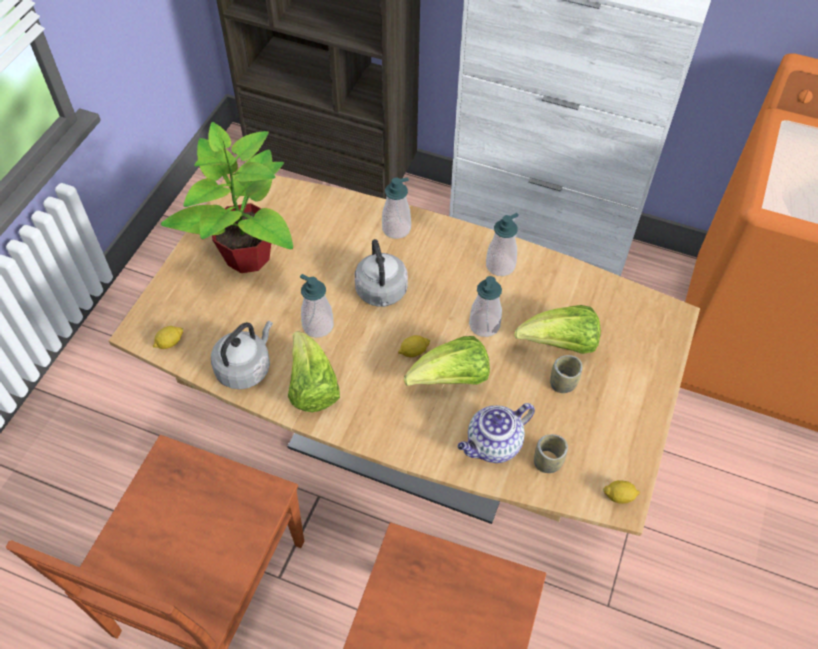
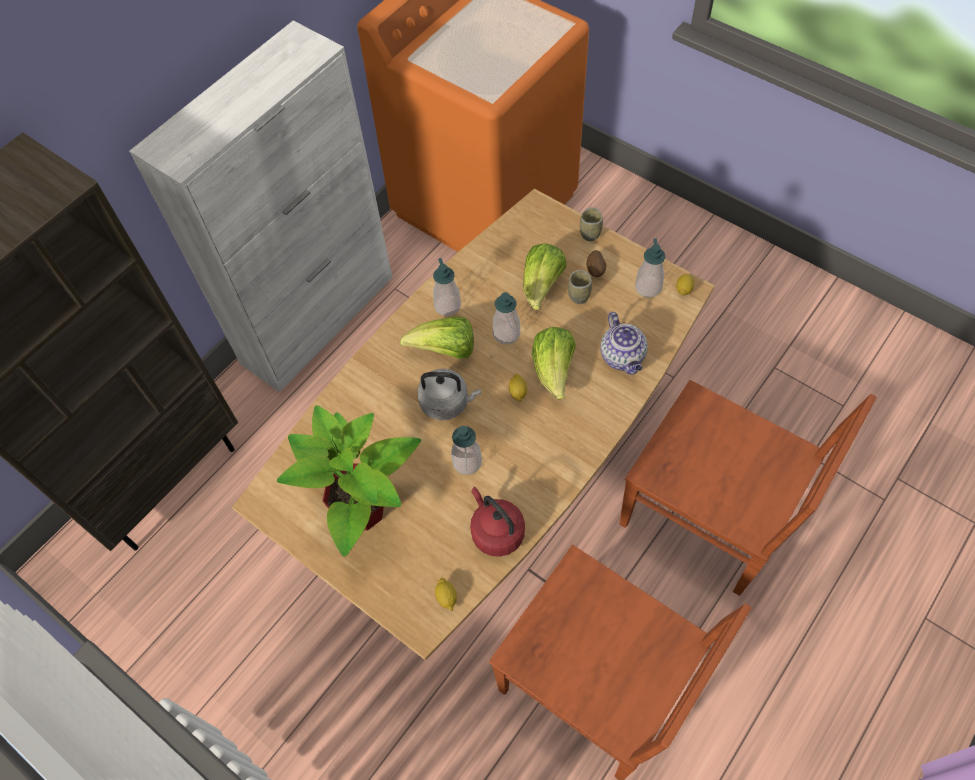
camera: 70 degrees left, 5 degrees up
grey kettle [211,321,273,389] -> red kettle [470,487,525,557]
lettuce [288,331,340,412] -> lettuce moved to [400,316,474,359]
soap dispenser [382,177,411,239] -> soap dispenser moved to [635,238,665,298]
cup [534,434,568,473] -> cup moved to [580,207,603,241]
none -> potato [586,250,606,277]

